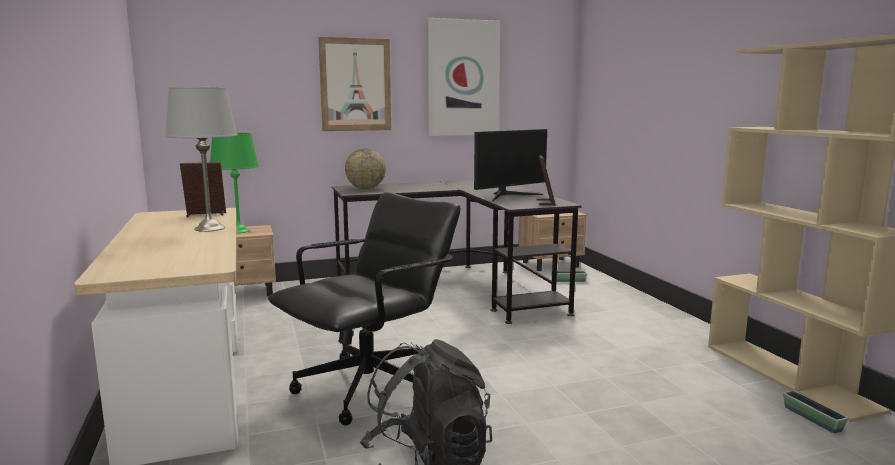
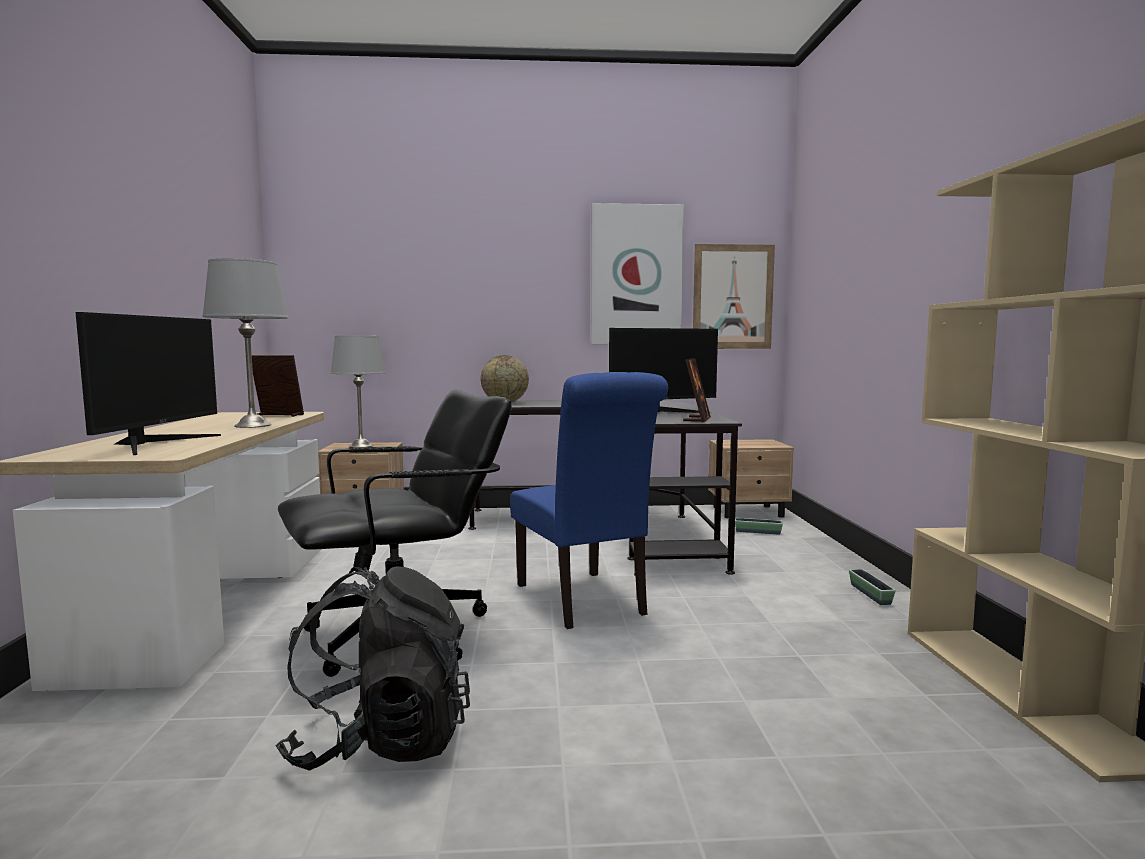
camera: 15 degrees right, 5 degrees down
green table lamp [210,133,259,233] -> grey table lamp [330,335,386,447]
picture [318,37,391,131] -> picture moved to [693,244,775,349]
planter [783,390,848,433] -> planter moved to [849,569,896,605]
none -> monitor [76,312,221,455]
none -> blue chair [510,372,668,629]

